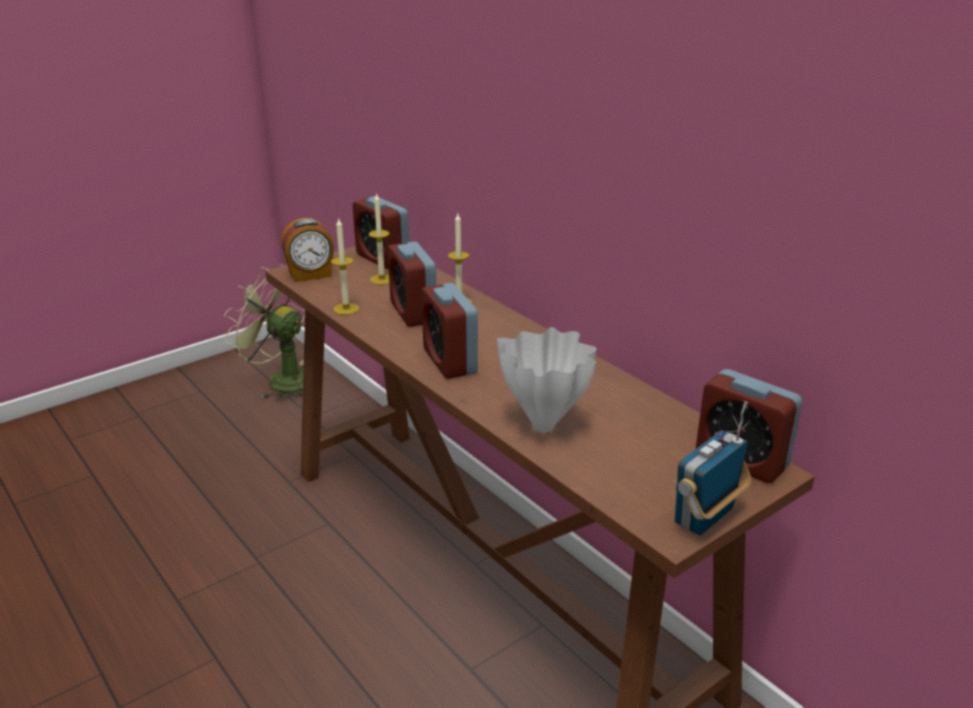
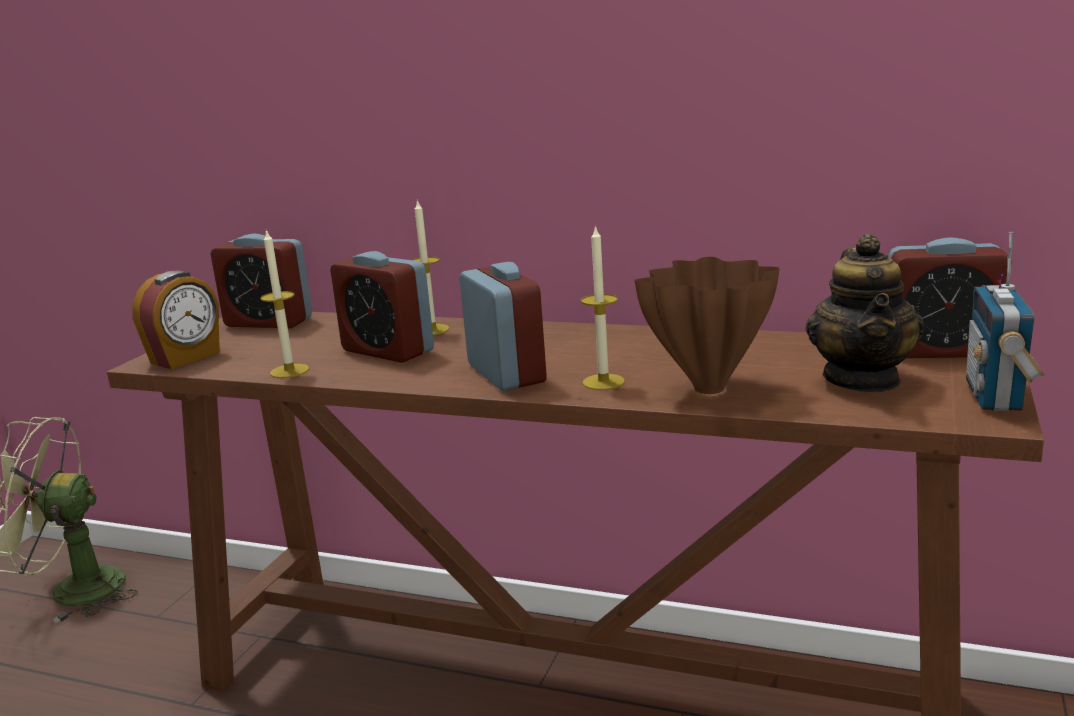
camera: 30 degrees left, 10 degrees down
candle [369,192,390,285] -> candle moved to [581,225,625,390]
alarm clock [421,283,478,379] -> alarm clock turned 150 degrees counterclockwise [460,262,547,391]
white vase [497,327,597,432] -> brown vase [635,257,780,394]
none -> teapot [805,234,924,392]

